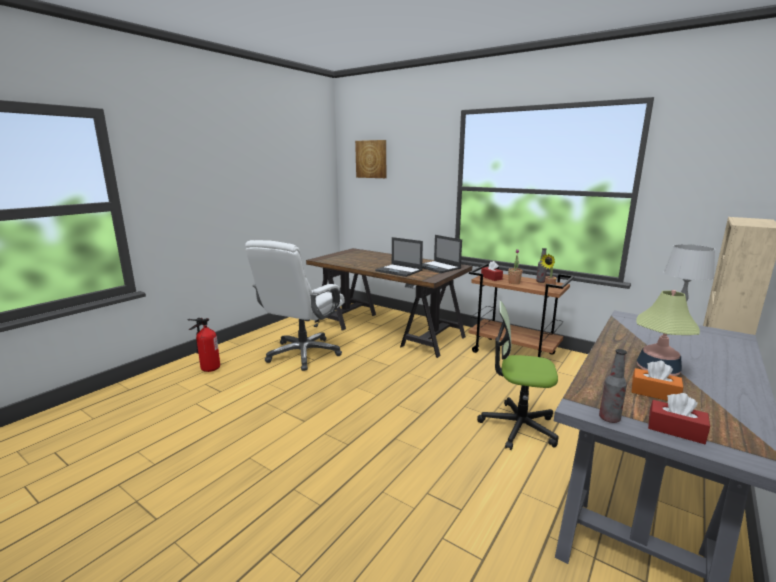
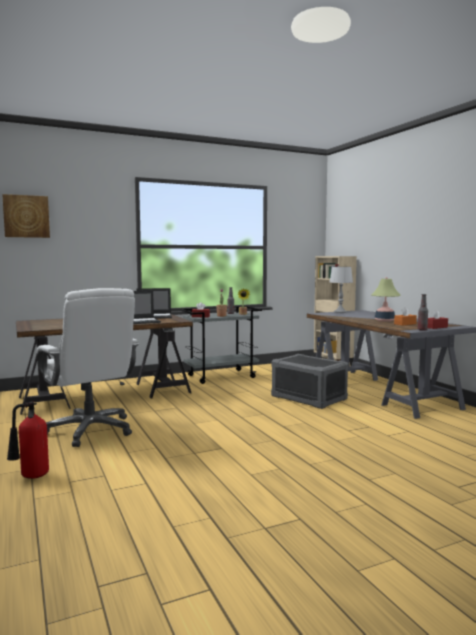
camera: 60 degrees left, 10 degrees down
brown cart [468,264,574,357] -> grey cart [181,306,262,384]
office chair [477,301,559,450] -> grey storage box [271,354,349,409]

